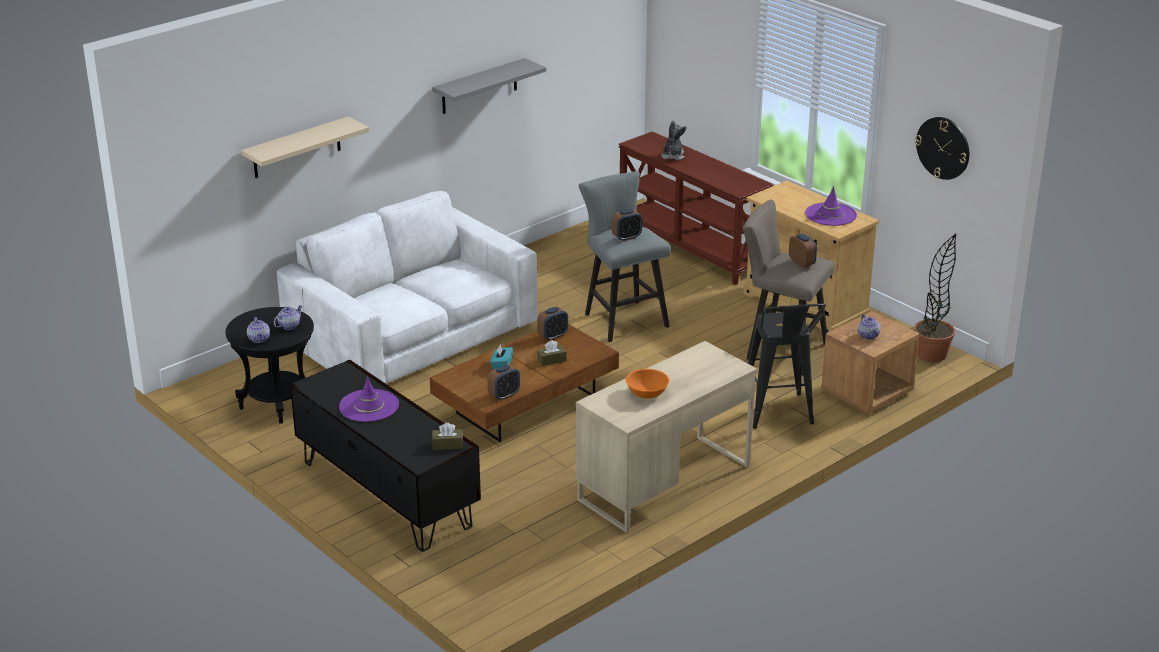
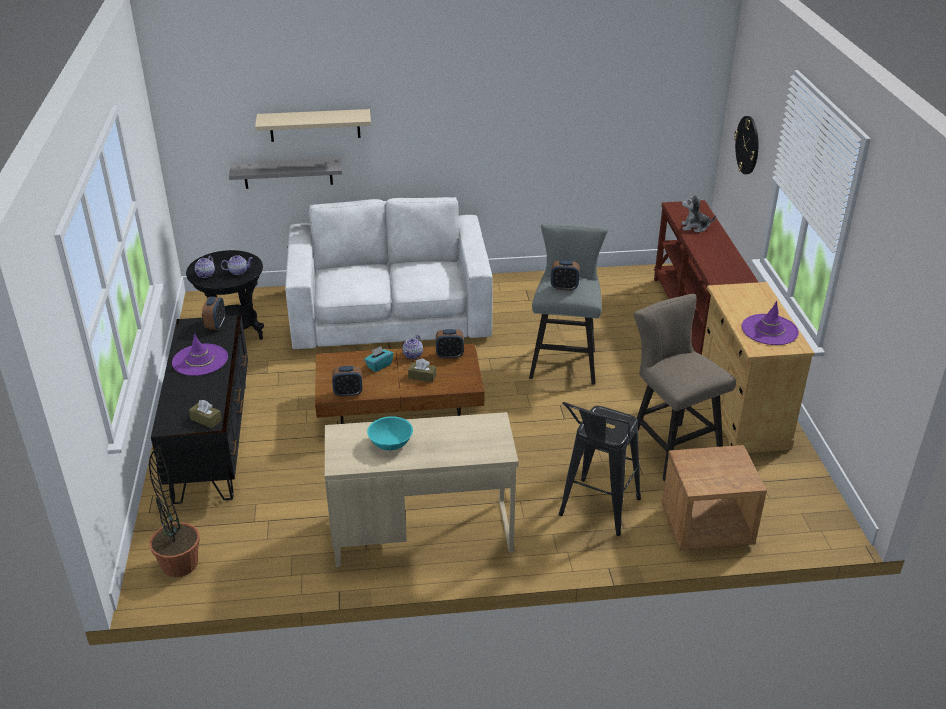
camera: 35 degrees right, 5 degrees up
grey shelf [432,58,546,114] -> grey shelf moved to [229,157,342,189]
orange bowl [626,369,669,399] -> turquoise bowl [367,416,413,451]
plush toy [661,120,687,160] -> plush toy turned 135 degrees counterclockwise [682,194,716,233]
alarm clock [789,234,817,268] -> alarm clock moved to [202,297,225,330]
teapot [858,314,880,340] -> teapot moved to [403,335,423,359]
potted plant [914,234,956,362] -> potted plant moved to [149,445,200,577]
wall clock [915,117,969,180] -> wall clock moved to [734,116,758,174]

